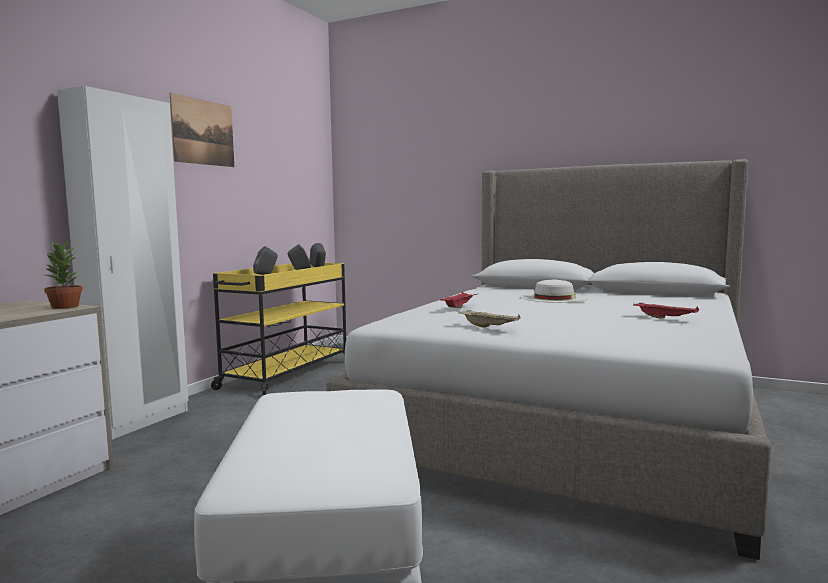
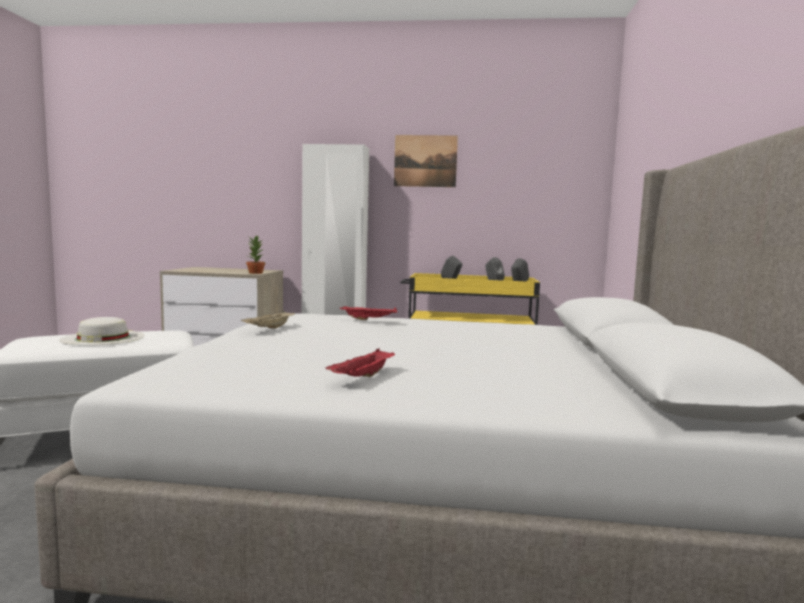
camera: 70 degrees right, 0 degrees up
white hat [521,279,588,303] -> white hat moved to [59,317,145,346]

